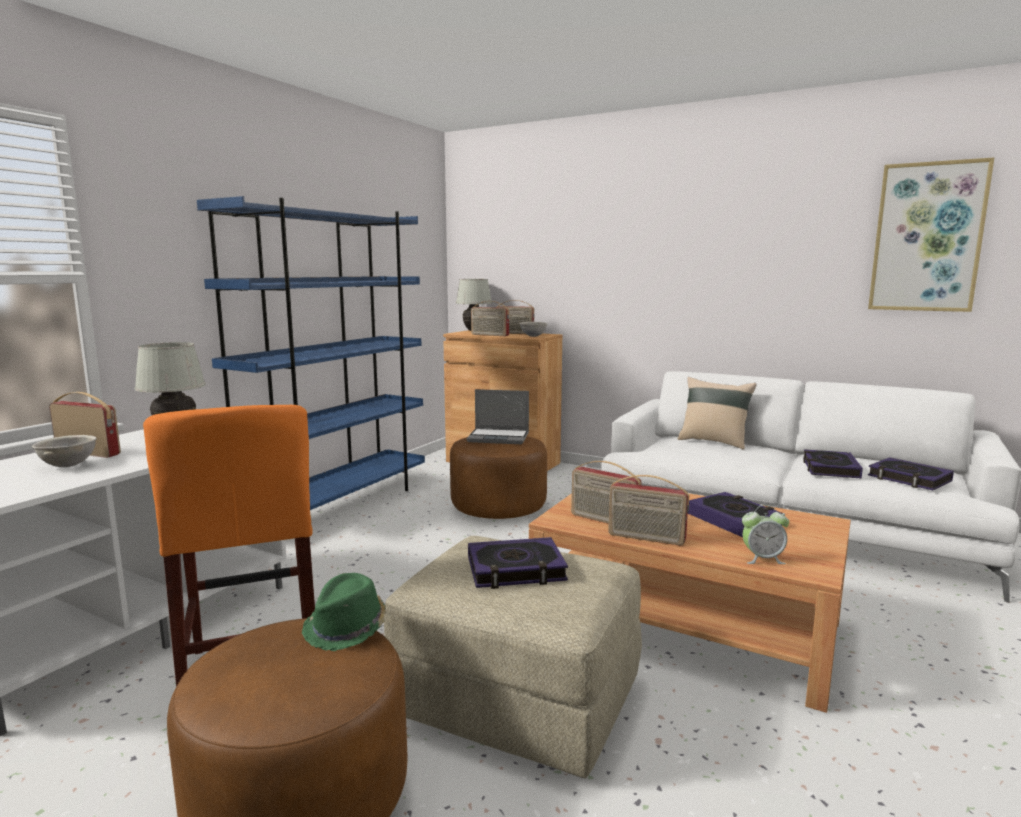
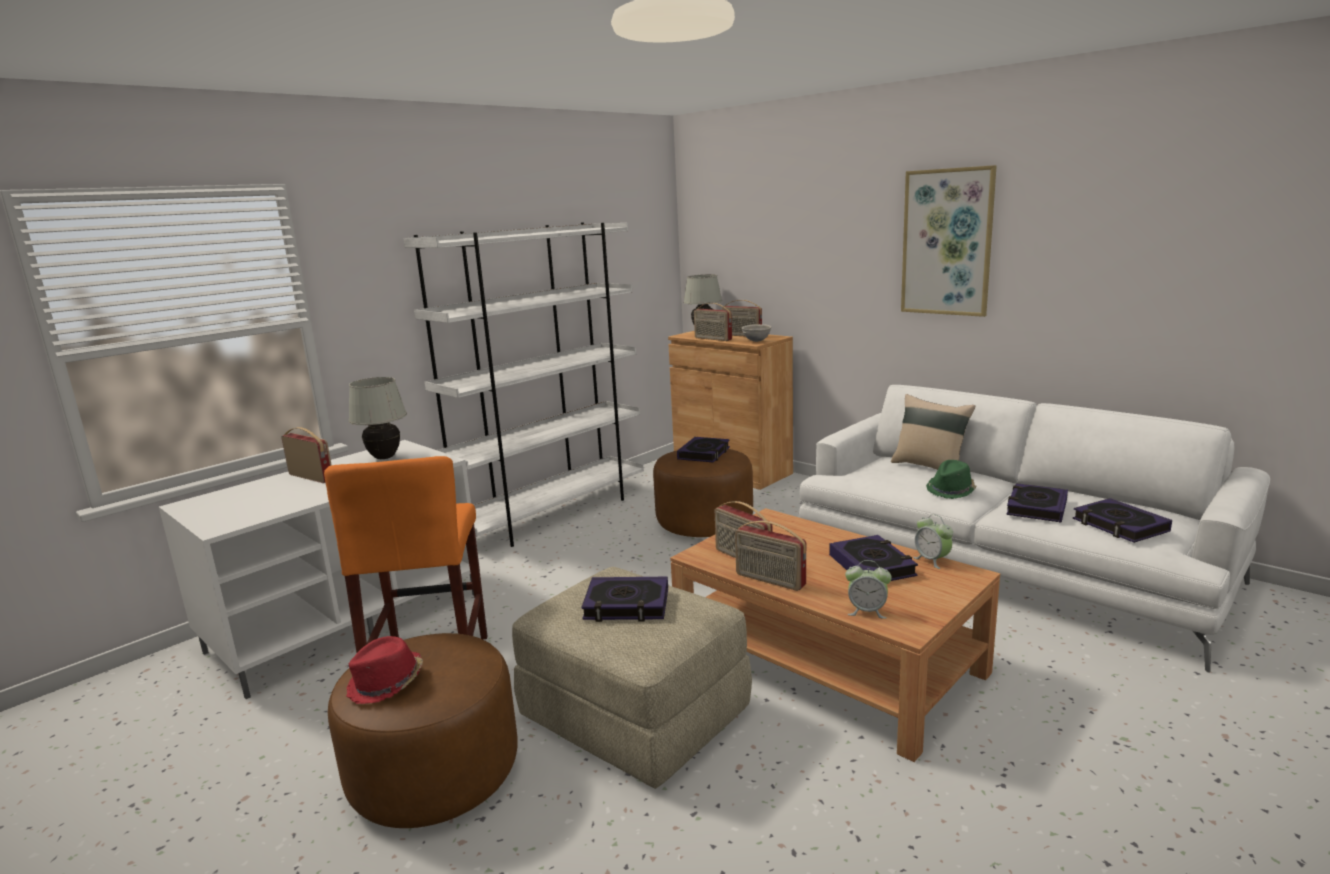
camera: 15 degrees right, 5 degrees up
grey bowl [32,435,97,467] -> none
blue bookcase [197,196,425,510] -> white bookcase [404,222,644,547]
green hat [302,573,386,651] -> green hat moved to [926,460,977,499]
laptop [466,389,529,444] -> book [677,437,730,462]
picture [868,158,994,312] -> picture moved to [901,165,997,317]
none -> red hat [346,636,423,704]
none -> alarm clock [913,514,953,569]

